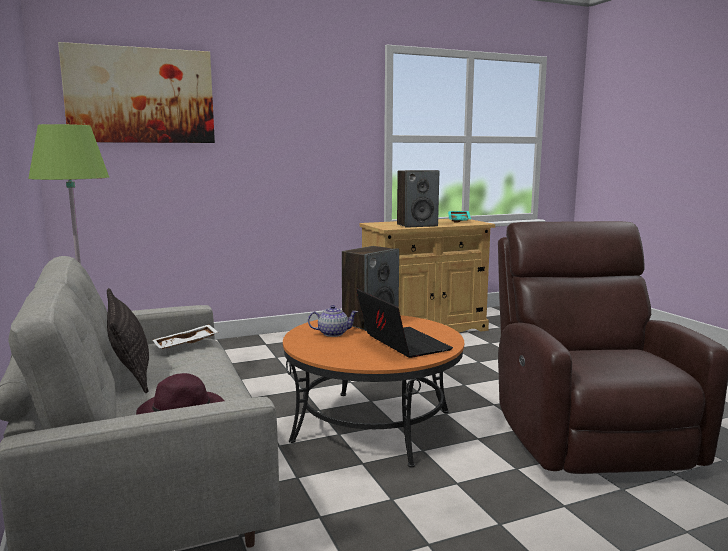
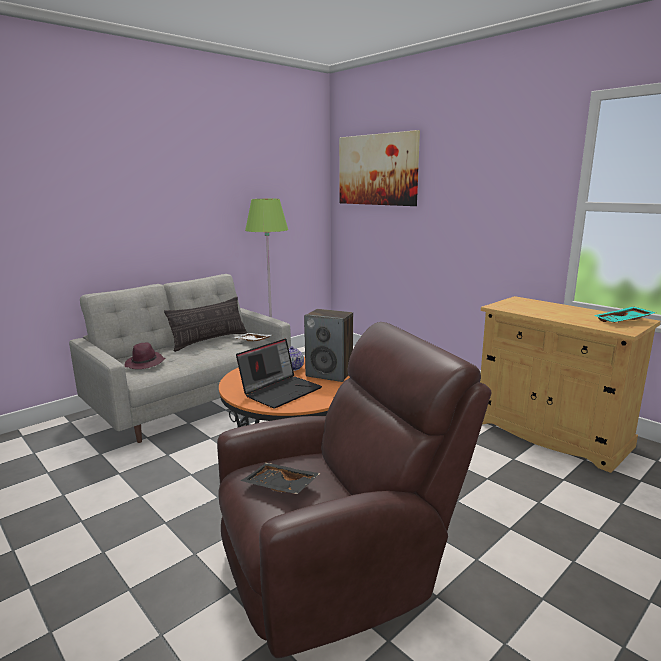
camera: 70 degrees right, 5 degrees up
speaker [397,170,439,228] -> none
none -> black tray [241,463,321,494]

